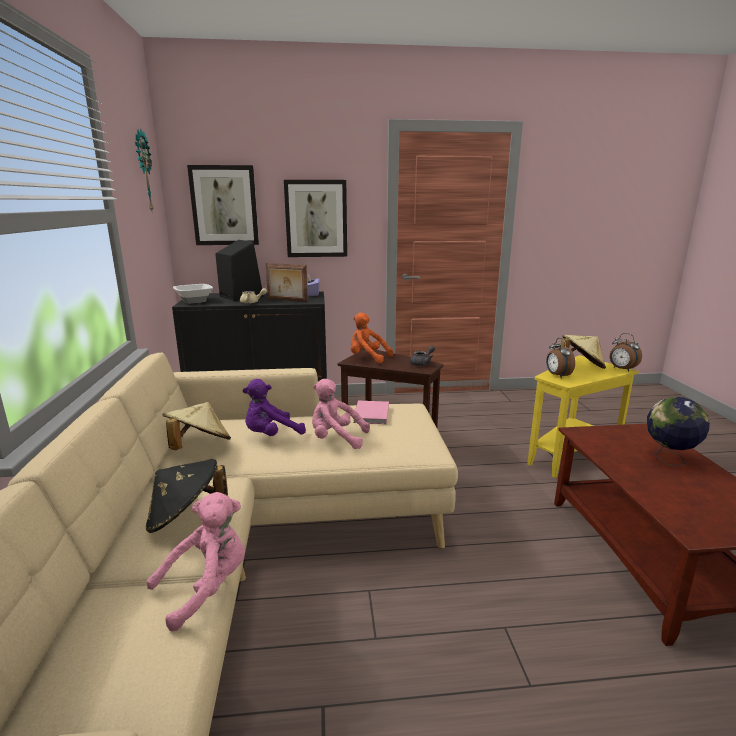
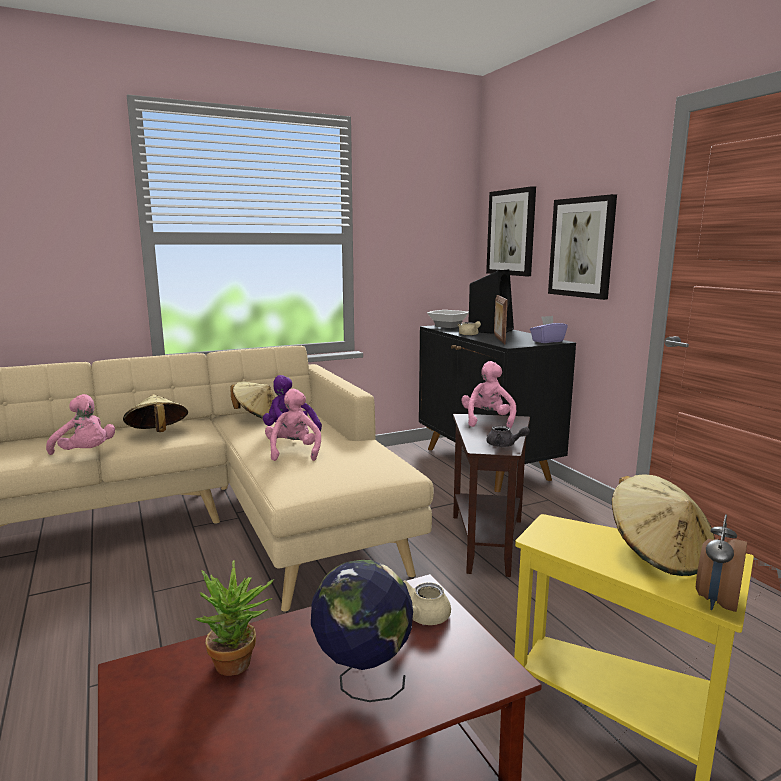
camera: 70 degrees right, 5 degrees down
wall clock [135,128,154,211] -> none
black hat [146,459,228,533] -> beige hat [123,394,188,432]
orange plush toy [351,312,393,363] -> pink plush toy [461,361,516,429]
pink book [353,401,389,424] -> none
alarm clock [546,338,575,378] -> none
none -> potted plant [196,560,274,676]
none -> beige teapot [403,580,451,625]

